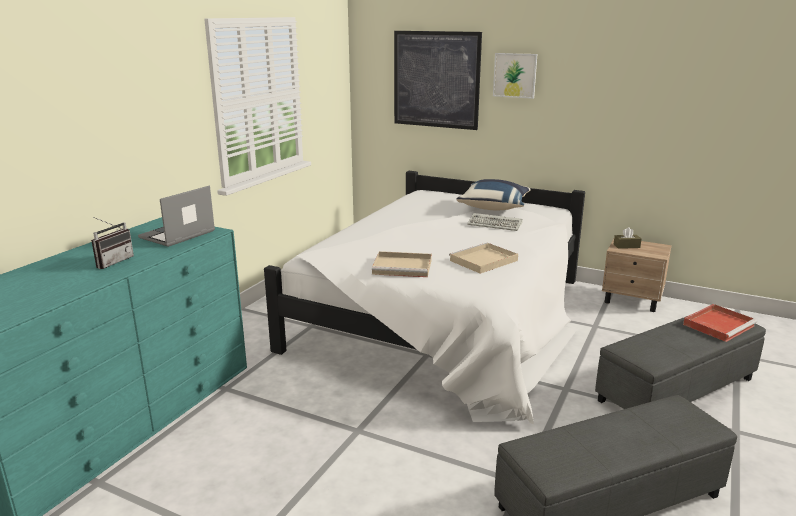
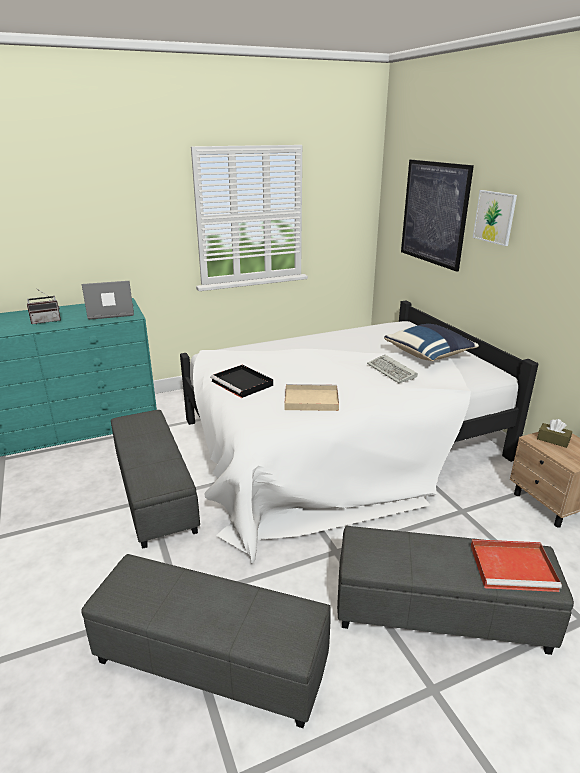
camera: 40 degrees right, 5 degrees up
beige tray [372,251,432,277] -> black tray [210,364,273,398]
none -> grey ottoman [111,410,200,549]

